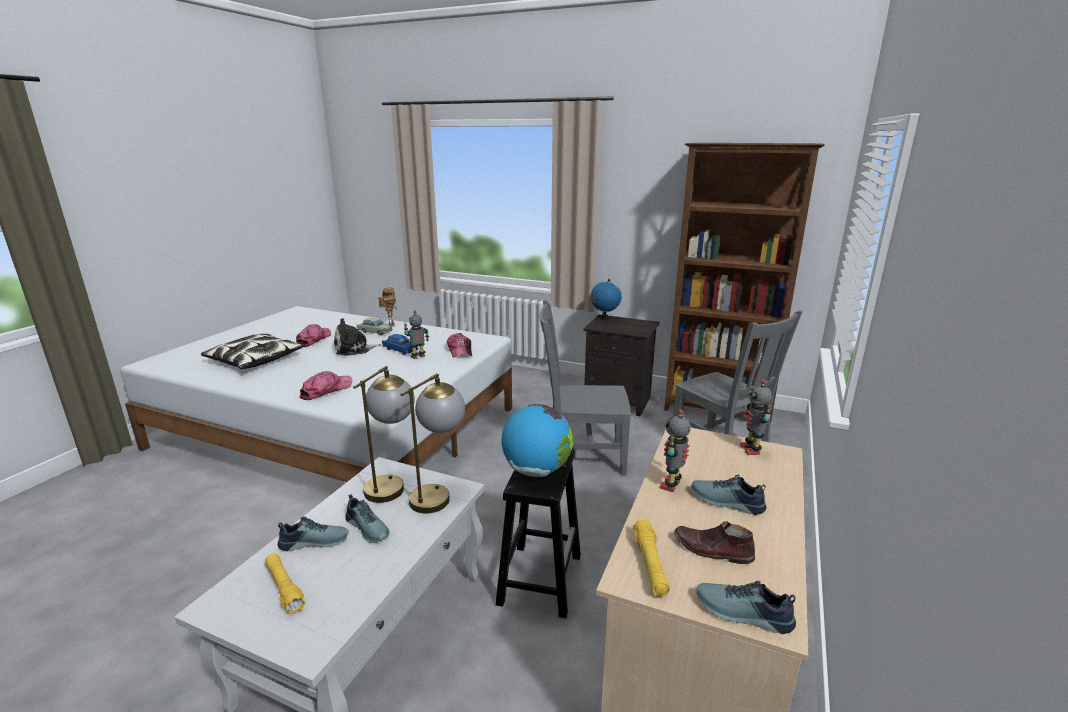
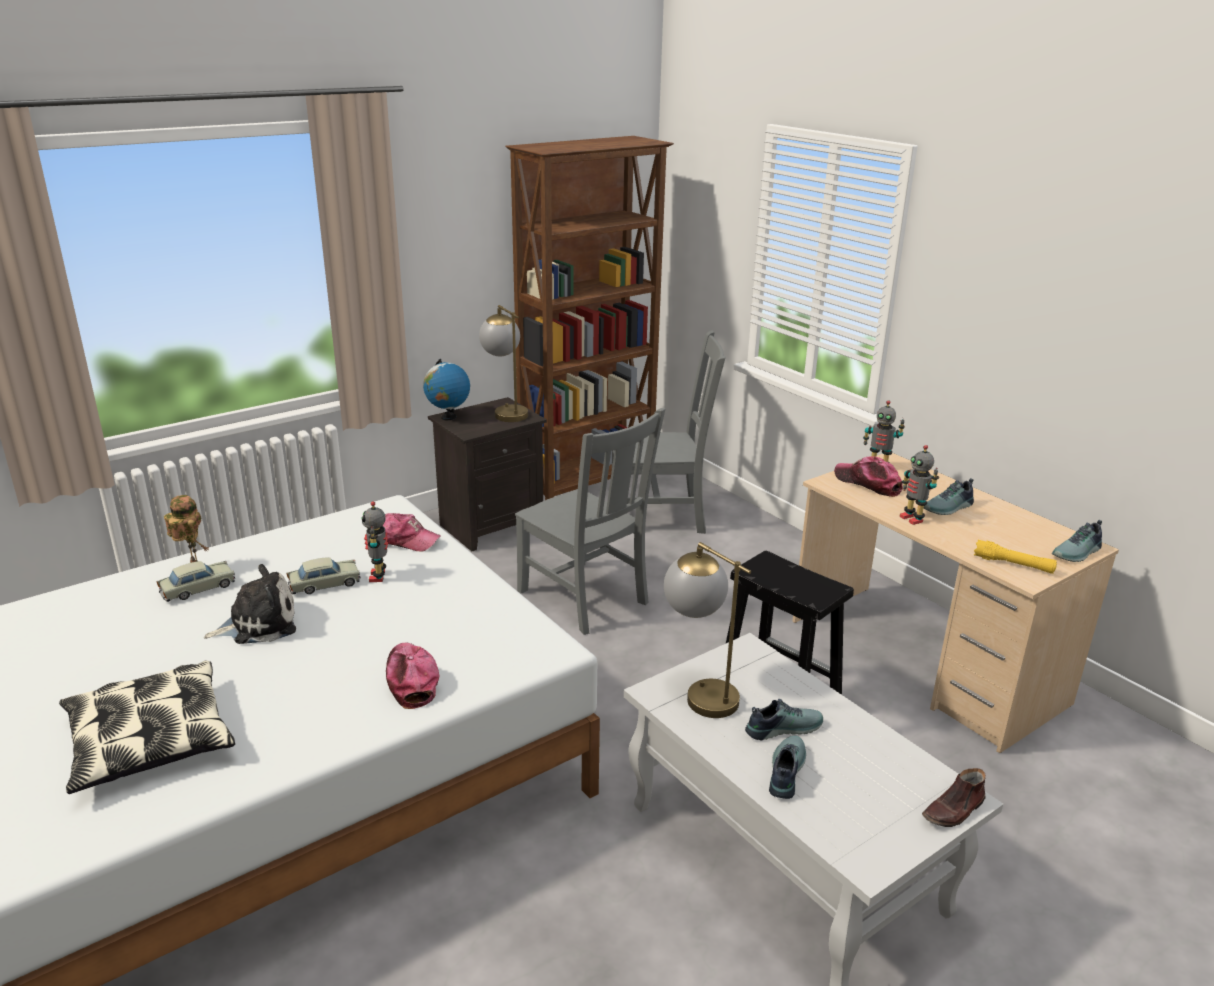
camera: 60 degrees left, 5 degrees up
yellow flashlight [265,553,306,614] -> none
cap [296,324,331,347] -> cap moved to [834,456,903,497]
plush toy [334,318,381,356] -> plush toy turned 120 degrees counterclockwise [204,564,296,644]
blue toy car [382,334,418,355] -> beige toy car [286,558,360,594]
table lamp [401,373,465,514] -> table lamp moved to [479,305,528,422]
globe [501,404,573,477] -> none
grey chair [540,300,631,475] -> grey chair turned 75 degrees counterclockwise [515,408,665,635]
brown shoe [674,521,755,564] -> brown shoe moved to [922,768,986,827]

